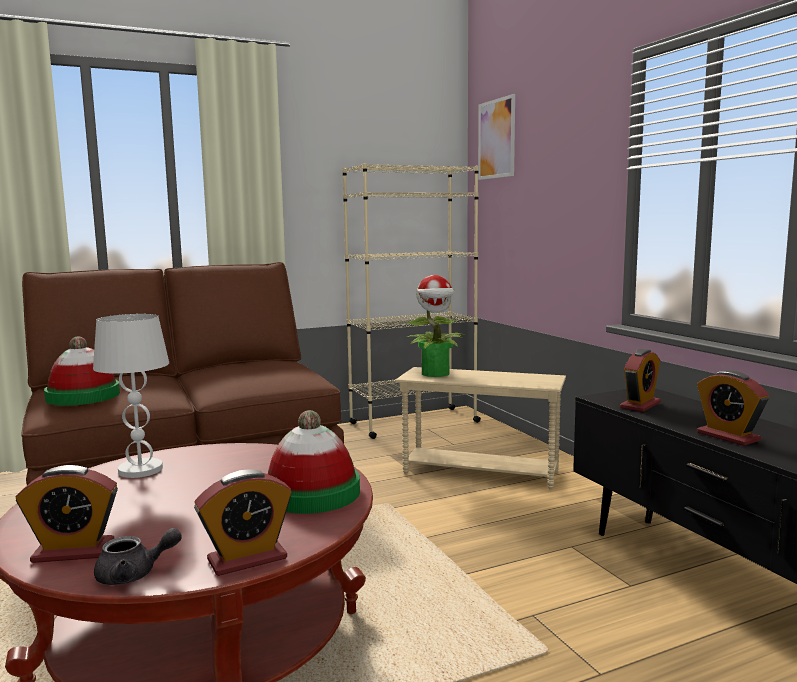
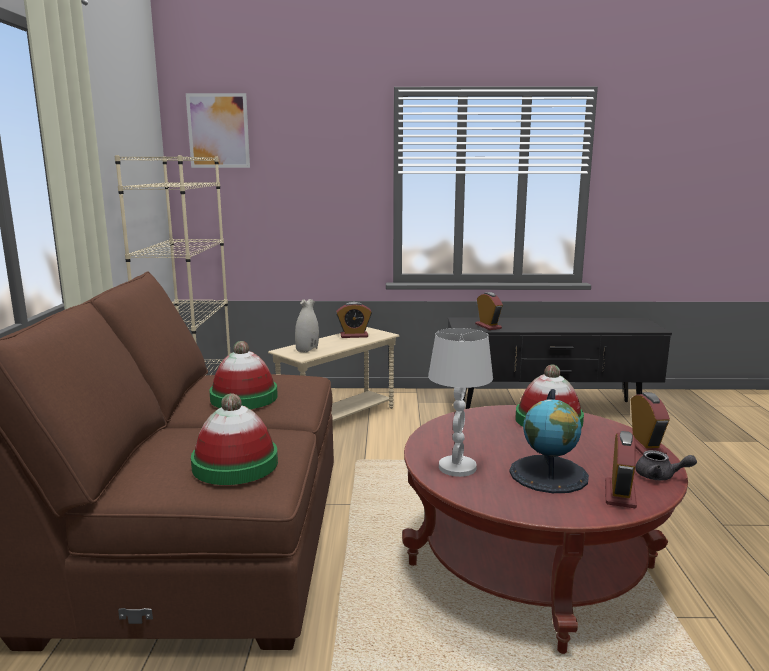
camera: 65 degrees left, 5 degrees up
grey teapot [94,528,182,585] -> grey teapot turned 105 degrees clockwise [635,450,697,480]
potted plant [405,275,464,377] -> white vase [295,299,319,352]
alarm clock [697,370,769,446] -> alarm clock moved to [336,302,372,338]
none -> hat [209,341,278,409]
none -> globe [510,389,589,493]

